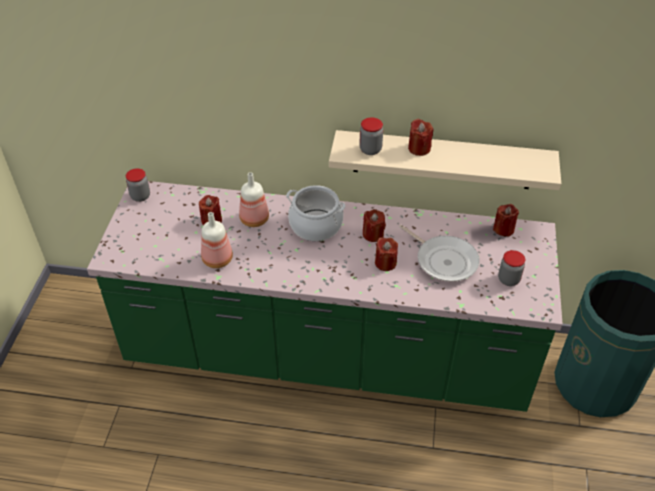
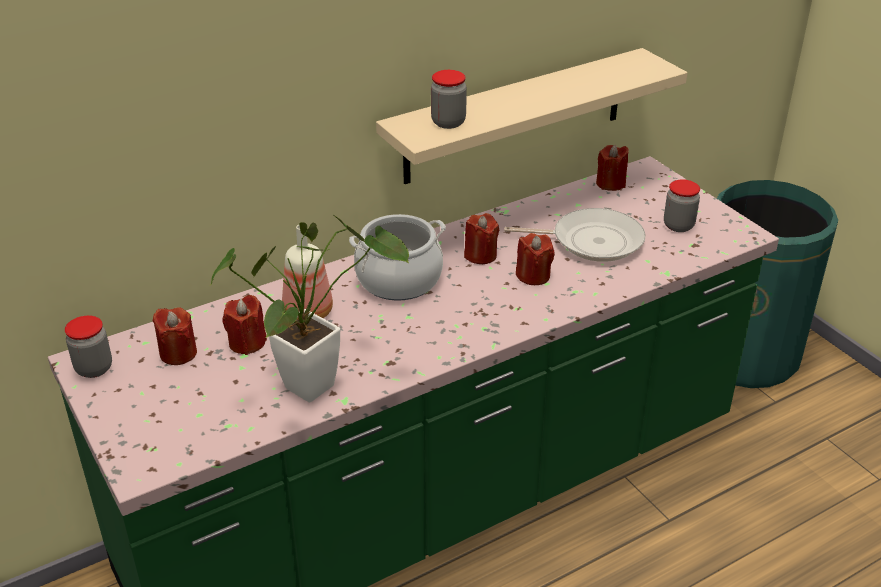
camera: 40 degrees left, 10 degrees down
bottle [201,212,233,268] -> potted plant [210,215,409,402]
red candle [408,119,433,156] -> red candle moved to [153,307,197,365]

